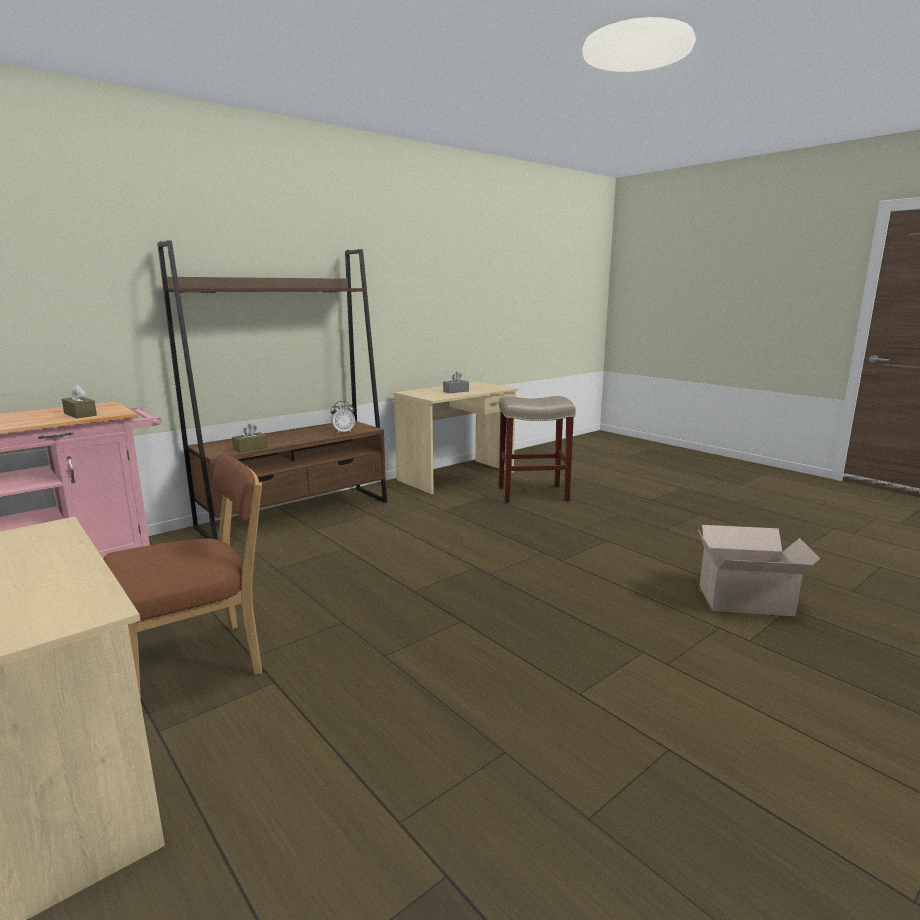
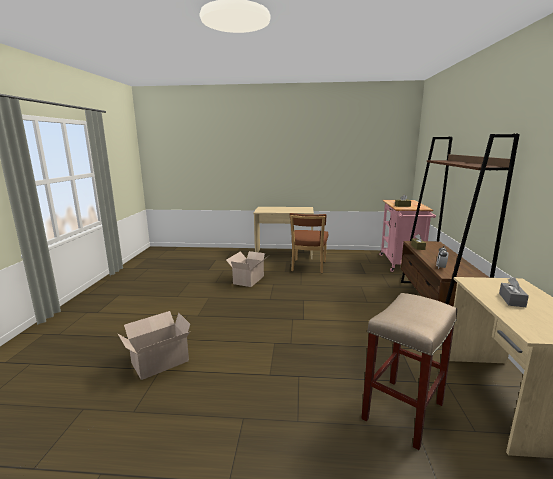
camera: 135 degrees right, 0 degrees up
none -> cardboard box [226,251,268,287]

